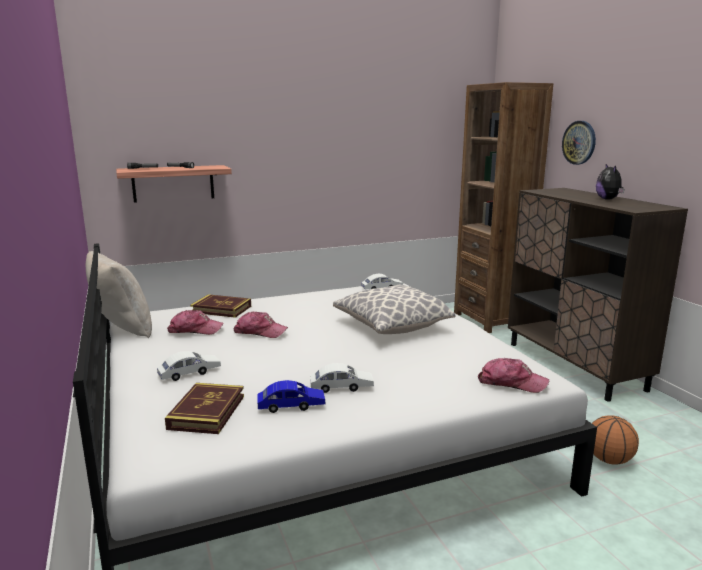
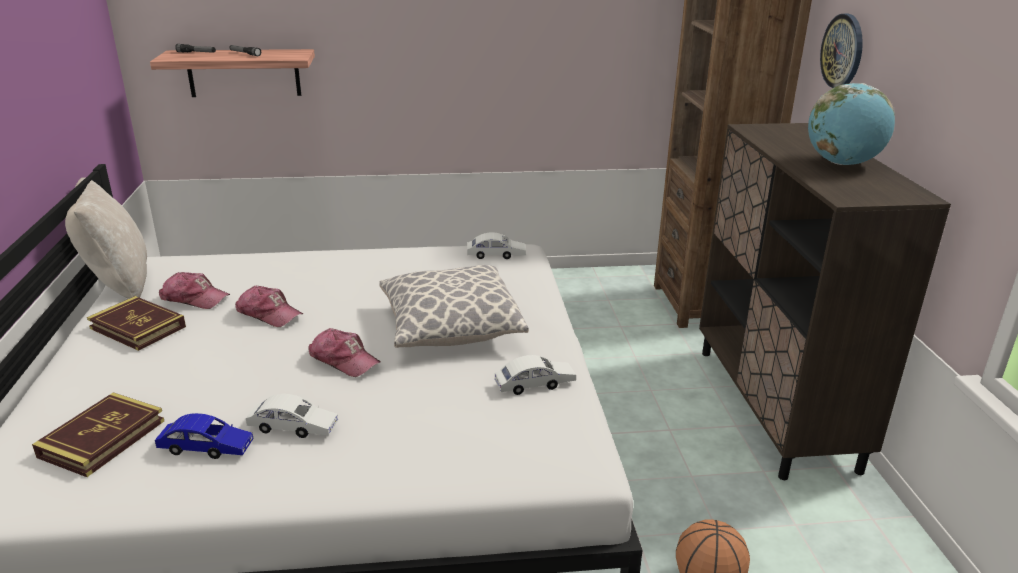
camera: 15 degrees right, 10 degrees up
white toy car [157,351,221,381] -> white toy car moved to [495,355,576,395]
book [190,294,251,318] -> book moved to [87,296,186,351]
cap [478,358,549,393] -> cap moved to [308,328,381,377]
plush toy [596,164,624,200] -> globe [808,83,895,165]

